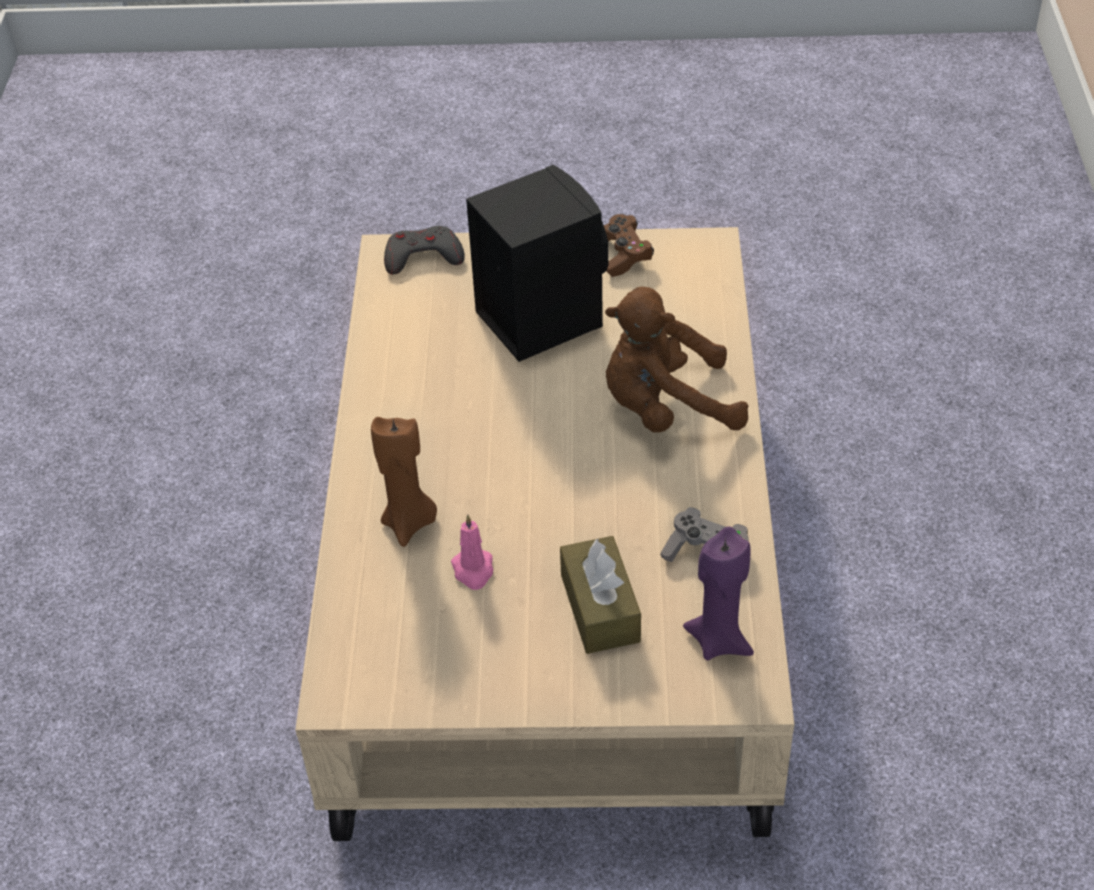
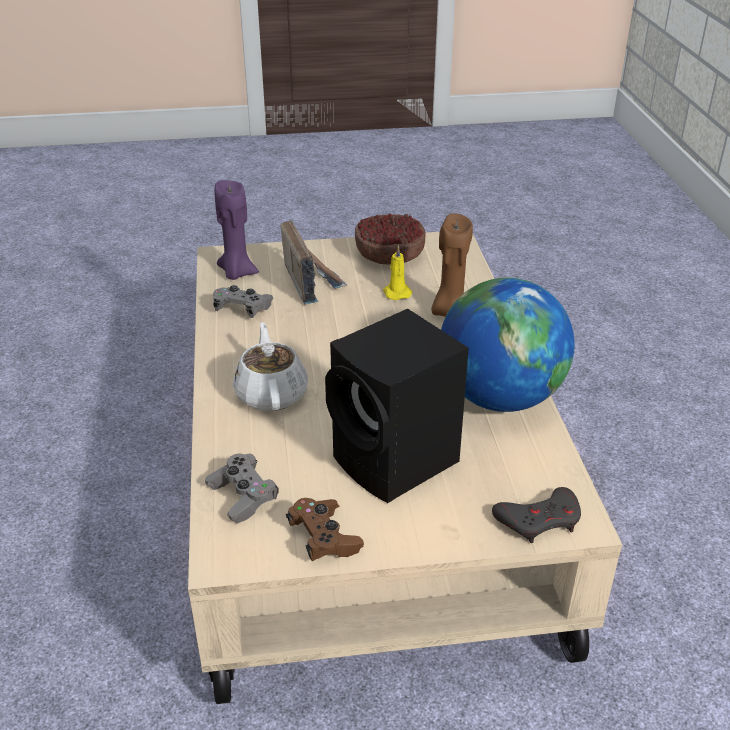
camera: 170 degrees right, 10 degrees down
pink candle [451,514,493,590] -> yellow candle [383,245,412,300]
brown tissue box [560,536,641,654] -> radio [280,220,347,305]
brown plush toy [605,287,748,432] -> white teapot [233,322,308,411]
none -> grey game controller [205,453,279,524]
none -> bowl [355,214,426,265]
none -> globe [441,278,574,412]

